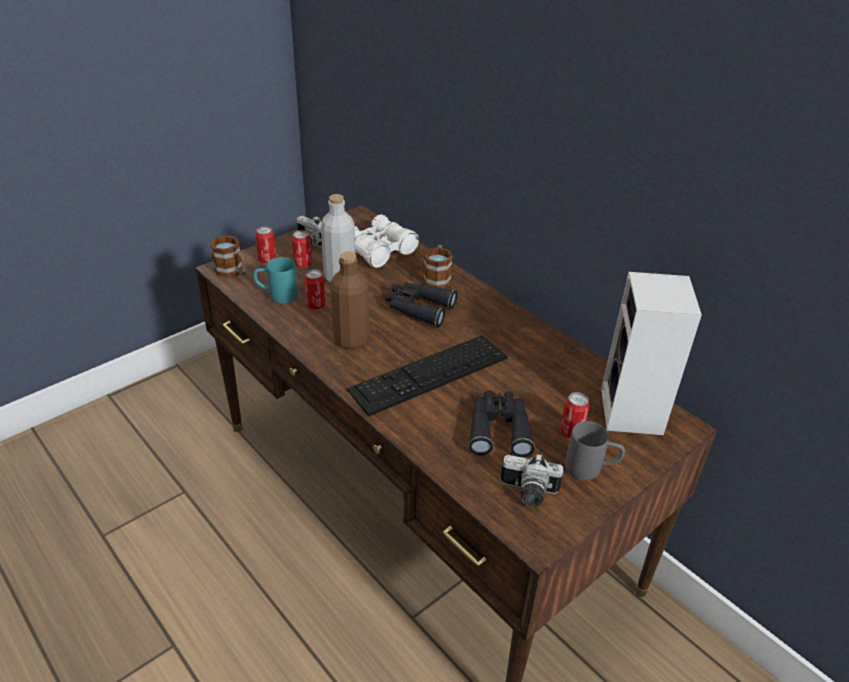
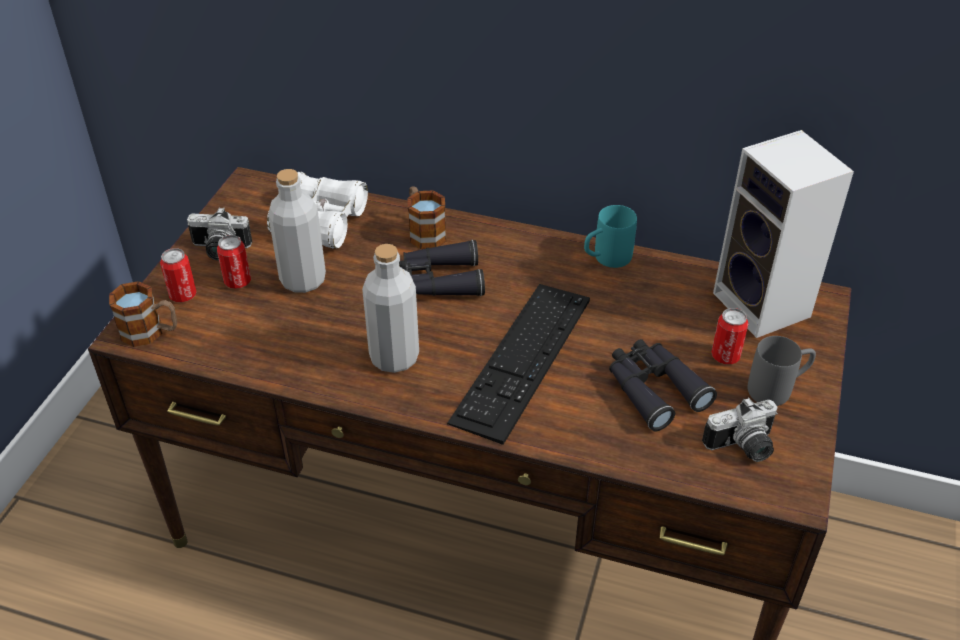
camera: 30 degrees left, 5 degrees up
turquoise mug [253,257,298,304] -> turquoise mug moved to [584,205,637,268]
can [304,269,326,309] -> none
brown bottle [330,251,369,349] -> grey bottle [362,244,419,373]

